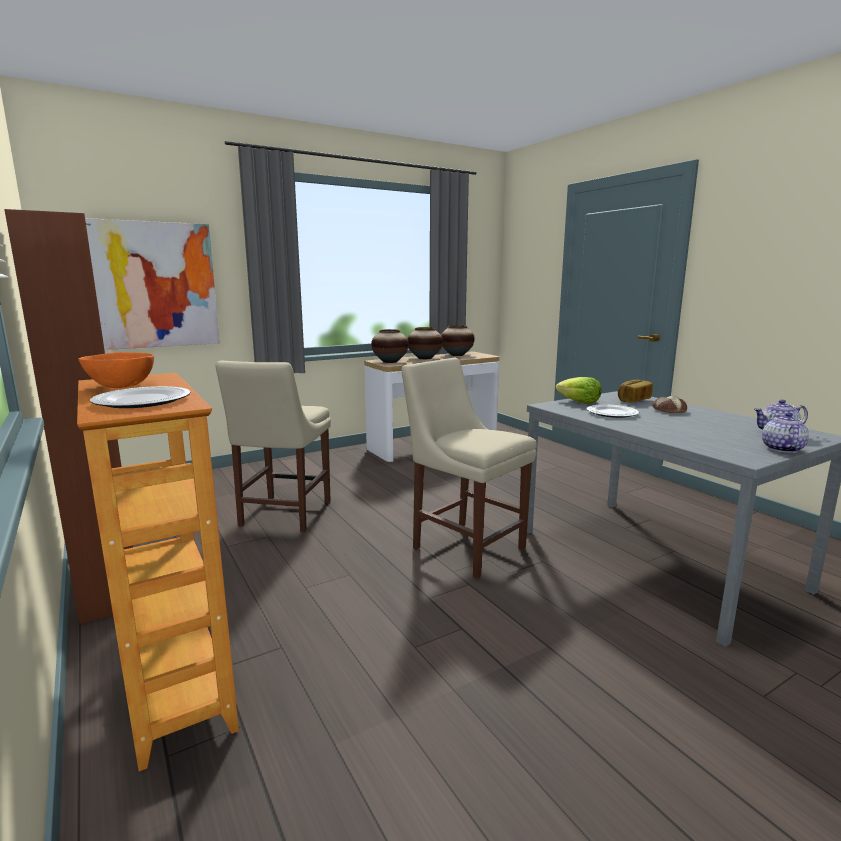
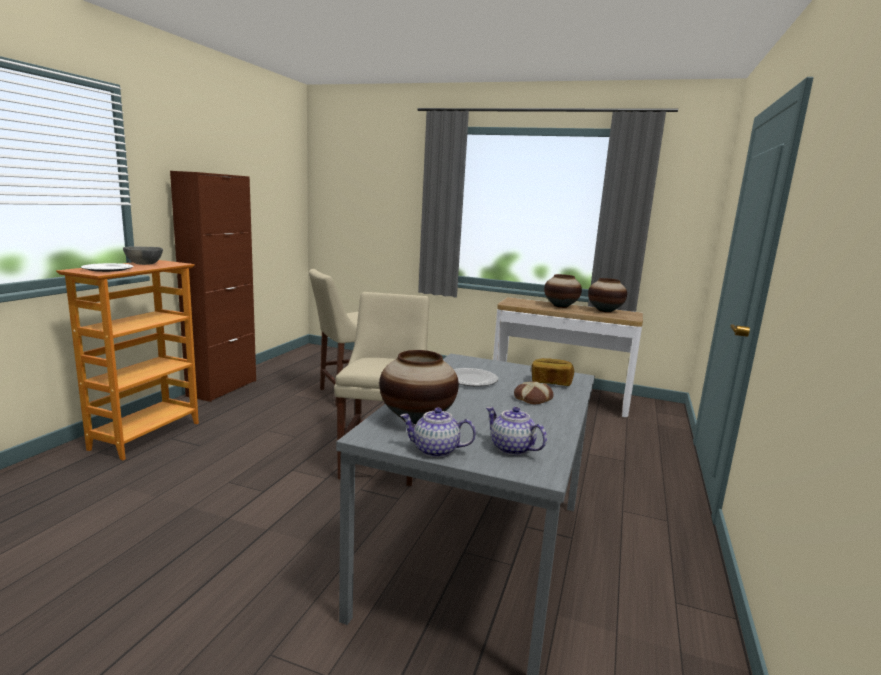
camera: 50 degrees right, 0 degrees up
orange bowl [79,352,154,388] -> grey bowl [123,247,163,265]
picture [85,218,220,350] -> none
vase [371,329,409,363] -> vase moved to [379,350,459,424]
lettuce [556,377,602,404] -> none
teapot [762,412,809,453] -> teapot turned 150 degrees counterclockwise [400,408,476,458]

